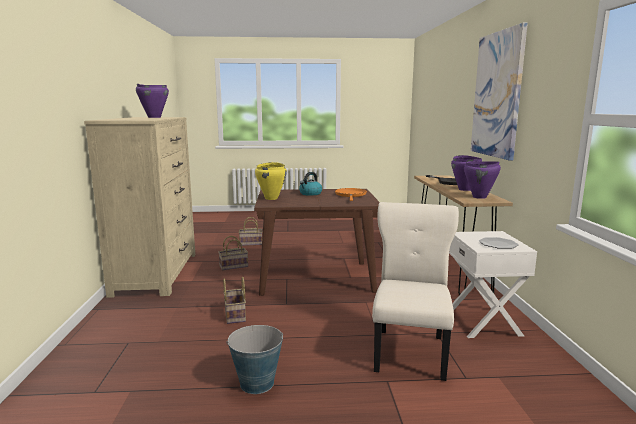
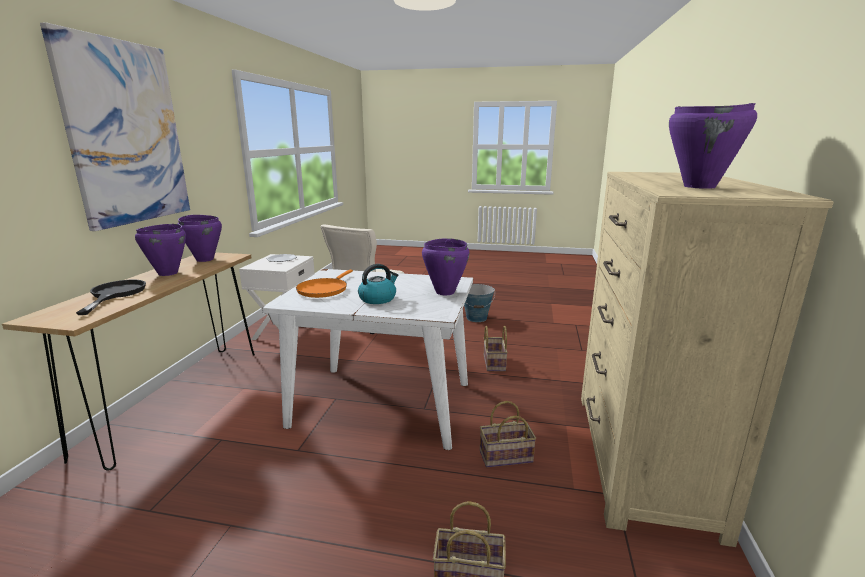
camera: 165 degrees left, 5 degrees up
brown dining table [254,189,380,296] -> white dining table [262,269,473,450]
yellow cooking pot [255,162,287,200] -> purple cooking pot [422,238,470,295]

